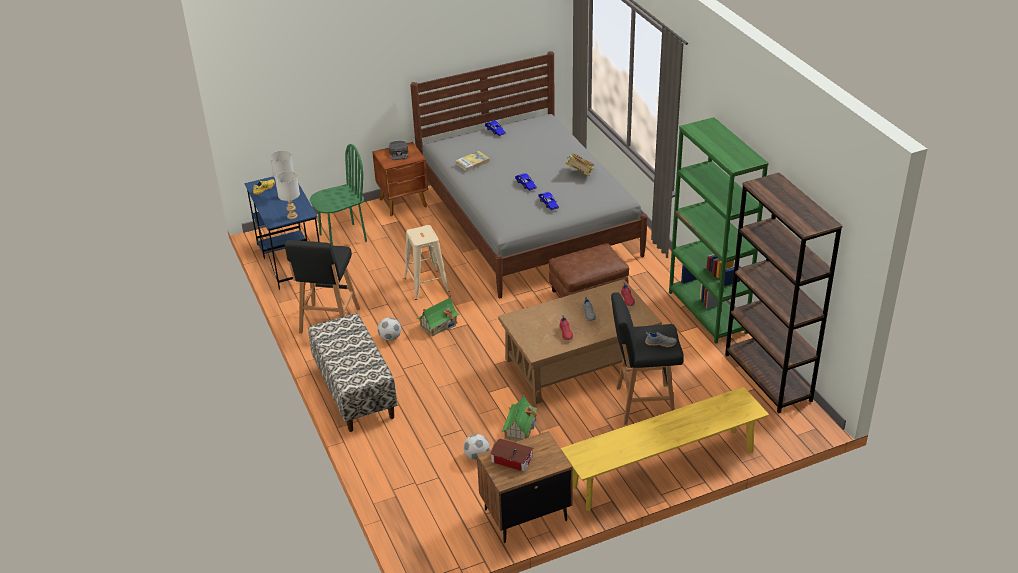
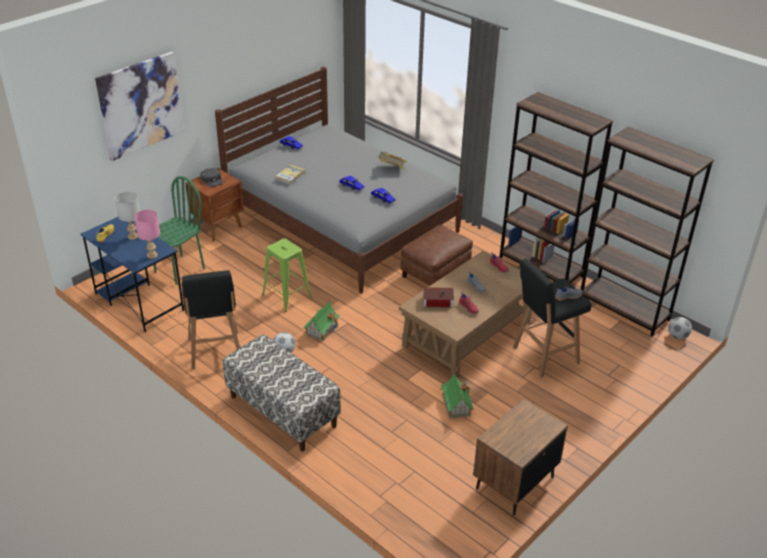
camera: 25 degrees left, 0 degrees up
grey table lamp [275,171,300,220] -> pink table lamp [134,210,160,259]
beige stool [404,225,449,300] -> green stool [262,238,312,312]
football [463,434,490,461] -> football moved to [668,317,692,339]
toy house [490,438,533,472] -> toy house moved to [423,287,454,307]
yellow bench [561,387,769,511] -> none
green bookcase [669,117,769,344] -> brown bookcase [499,92,613,283]
none -> picture [95,52,184,161]

